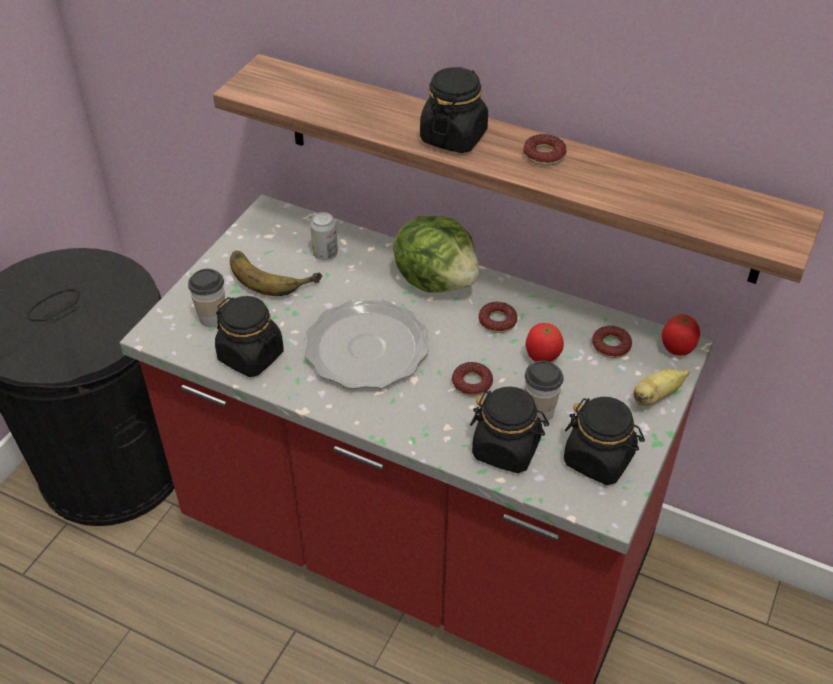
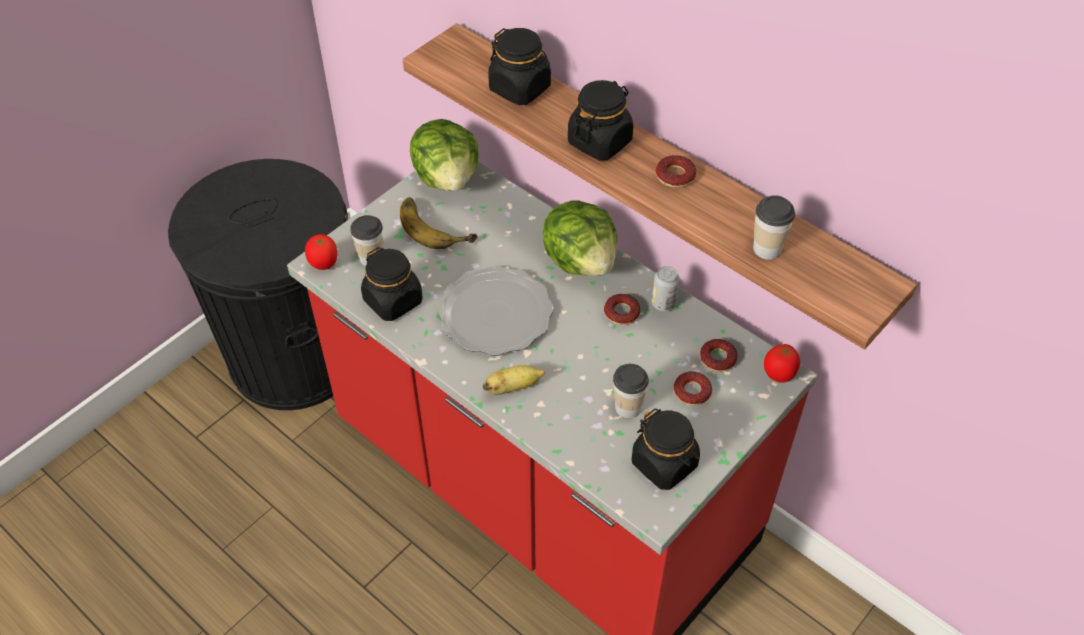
camera: 15 degrees right, 5 degrees up
can [310,212,338,260] -> can moved to [652,266,680,311]
donut [452,362,493,396] -> donut moved to [674,371,712,406]
black jar [470,387,549,473] -> black jar moved to [488,28,551,105]
tomato [526,323,564,362] -> tomato moved to [305,234,337,270]
banana [634,369,690,406] -> banana moved to [483,365,545,395]
none -> lettuce [410,119,479,191]
none -> cup [753,195,795,260]

